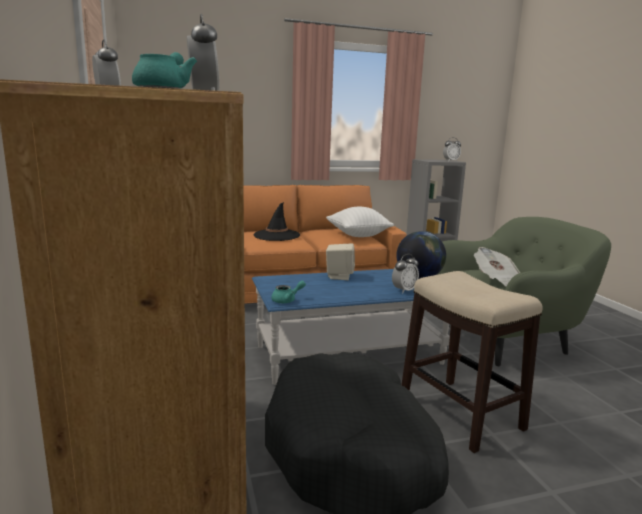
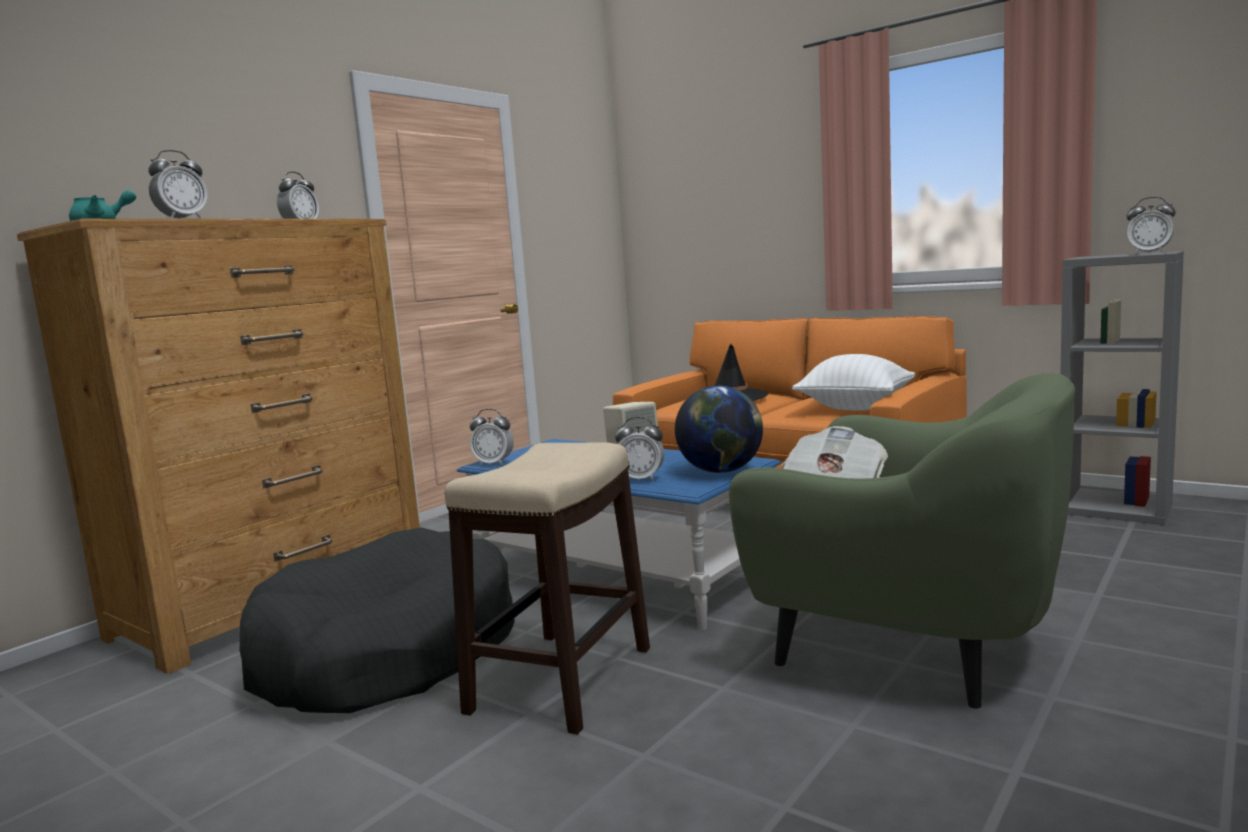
camera: 55 degrees right, 5 degrees down
turquoise teapot [271,281,306,303] -> alarm clock [470,409,514,466]

